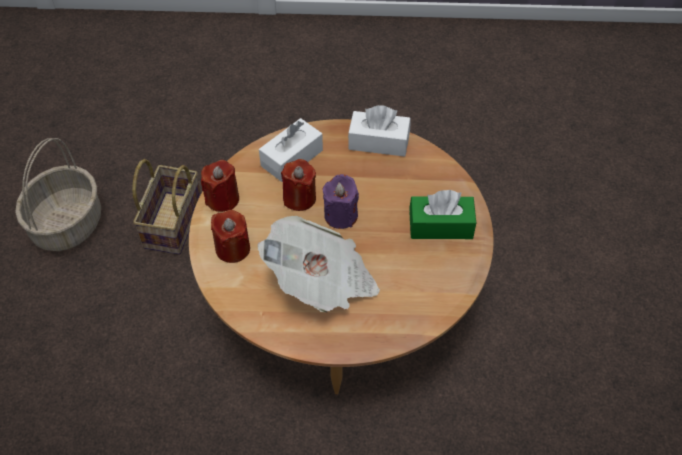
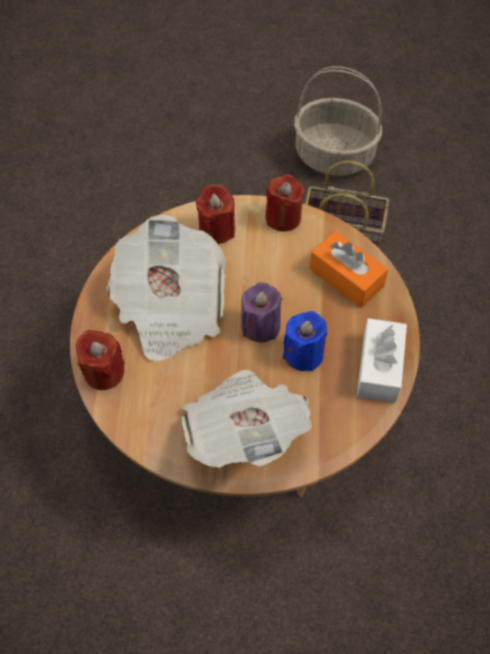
camera: 90 degrees right, 5 degrees up
white tissue box [259,118,323,182] -> orange tissue box [309,231,388,308]
red candle [281,159,316,211] -> red candle moved to [76,330,125,390]
green tissue box [409,190,476,239] -> newspaper [182,370,312,468]
none -> blue candle [283,311,327,371]

